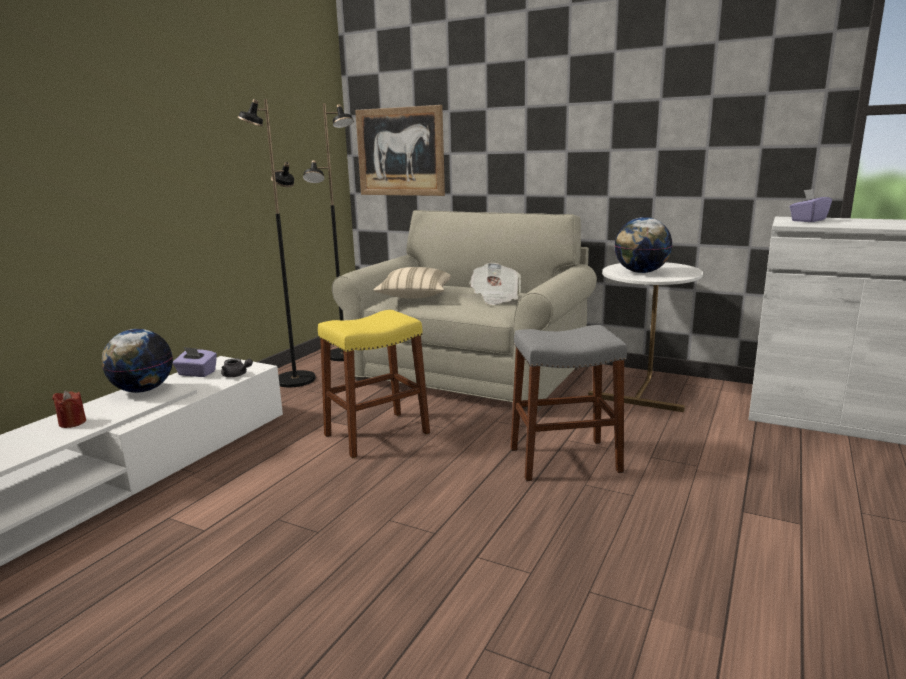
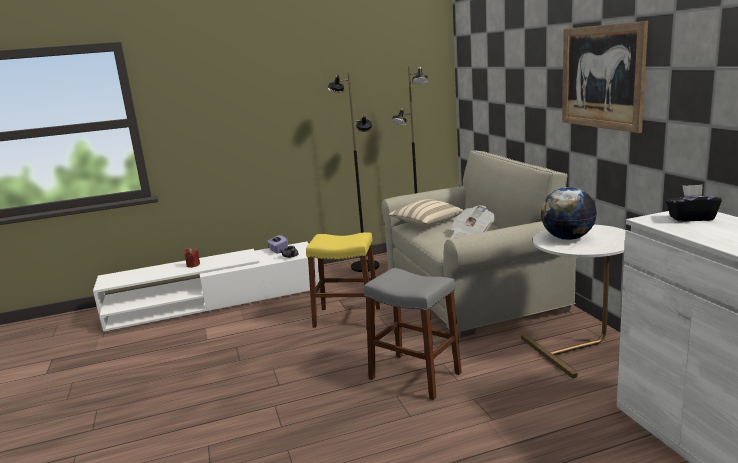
camera: 45 degrees right, 0 degrees up
globe [102,329,173,393] -> none
picture [355,105,445,196] -> picture moved to [562,21,648,133]
purple tissue box [789,189,832,222] -> black tissue box [666,184,722,222]

